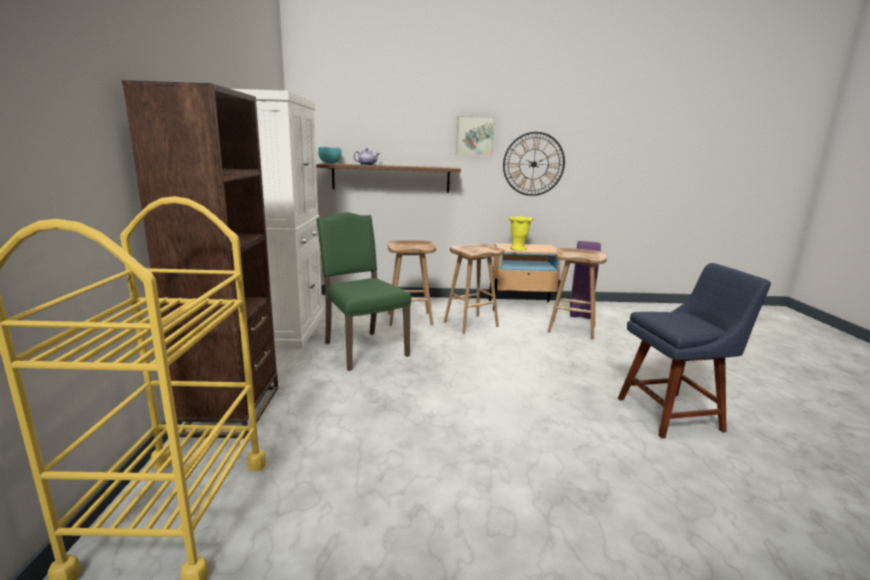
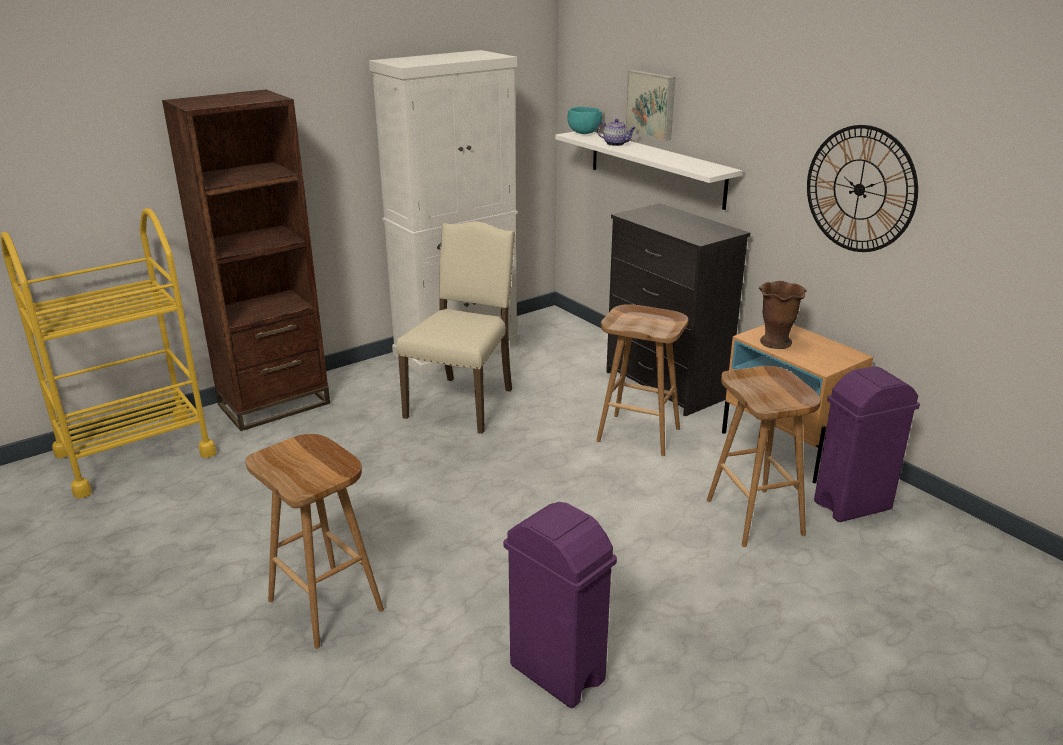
camera: 55 degrees right, 10 degrees up
green chair [316,212,411,371] -> beige chair [396,221,515,434]
brown shelf [317,163,461,193] -> white shelf [555,131,742,210]
brown stool [387,240,436,326] -> brown stool moved to [245,434,384,649]
picture [456,116,495,156] -> picture moved to [625,70,675,141]
yellow vase [508,216,533,251] -> brown vase [759,281,807,349]
blue chair [618,263,771,438] -> purple trash can [503,502,617,708]
none -> black dresser [606,203,750,416]

